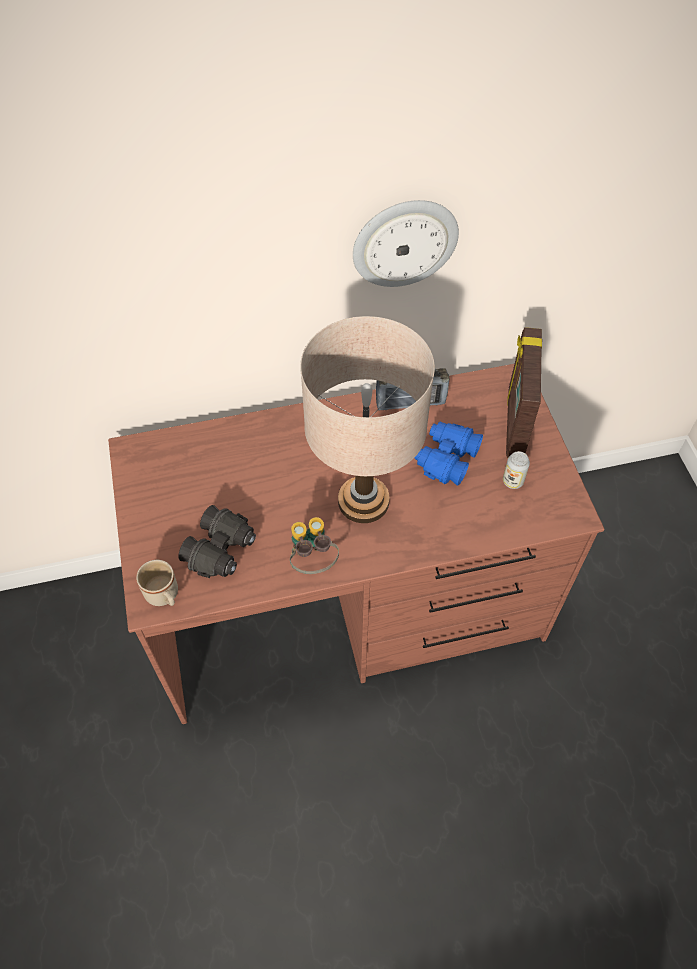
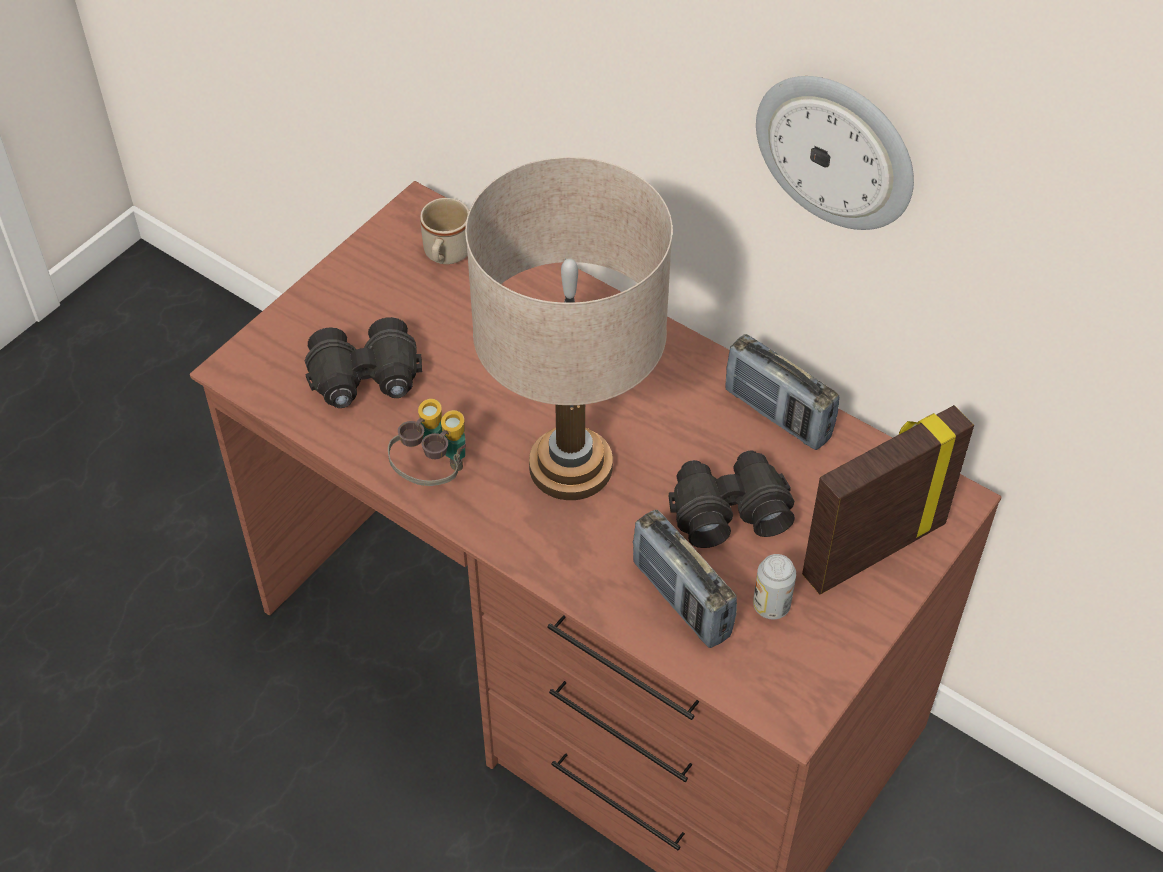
camera: 50 degrees right, 5 degrees down
beige mug [136,560,178,606] -> beige mug moved to [420,198,469,264]
blue binoculars [415,422,483,486] -> black binoculars [669,450,795,548]
none -> radio [633,510,737,648]

